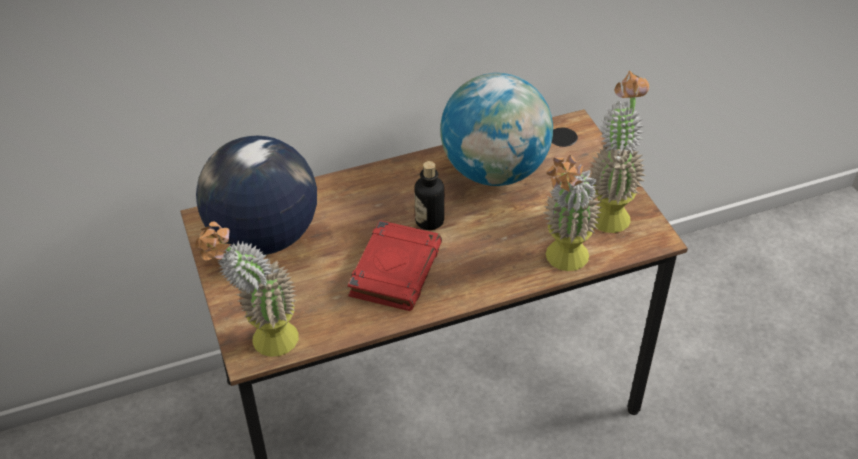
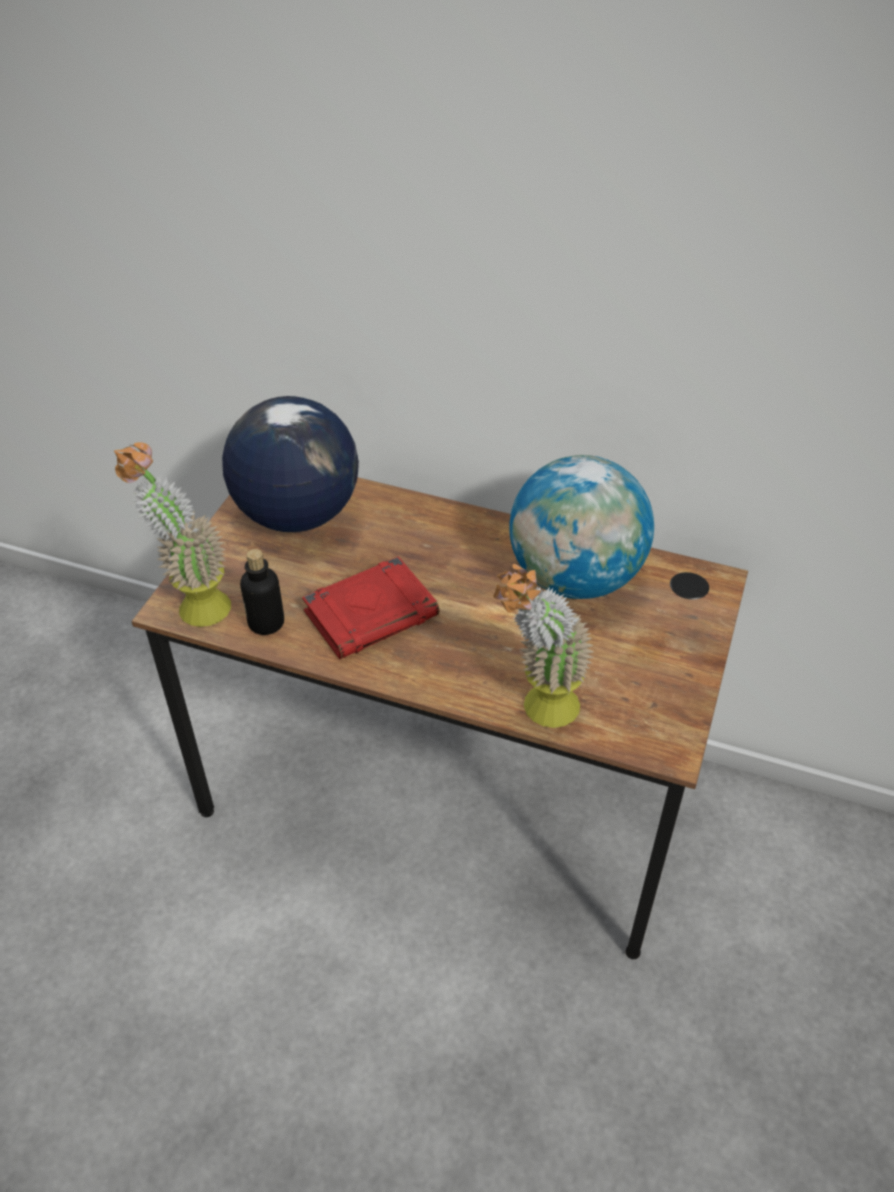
camera: 40 degrees right, 0 degrees up
bottle [414,161,444,230] -> bottle moved to [240,549,284,635]
potted plant [590,71,649,233] -> none

